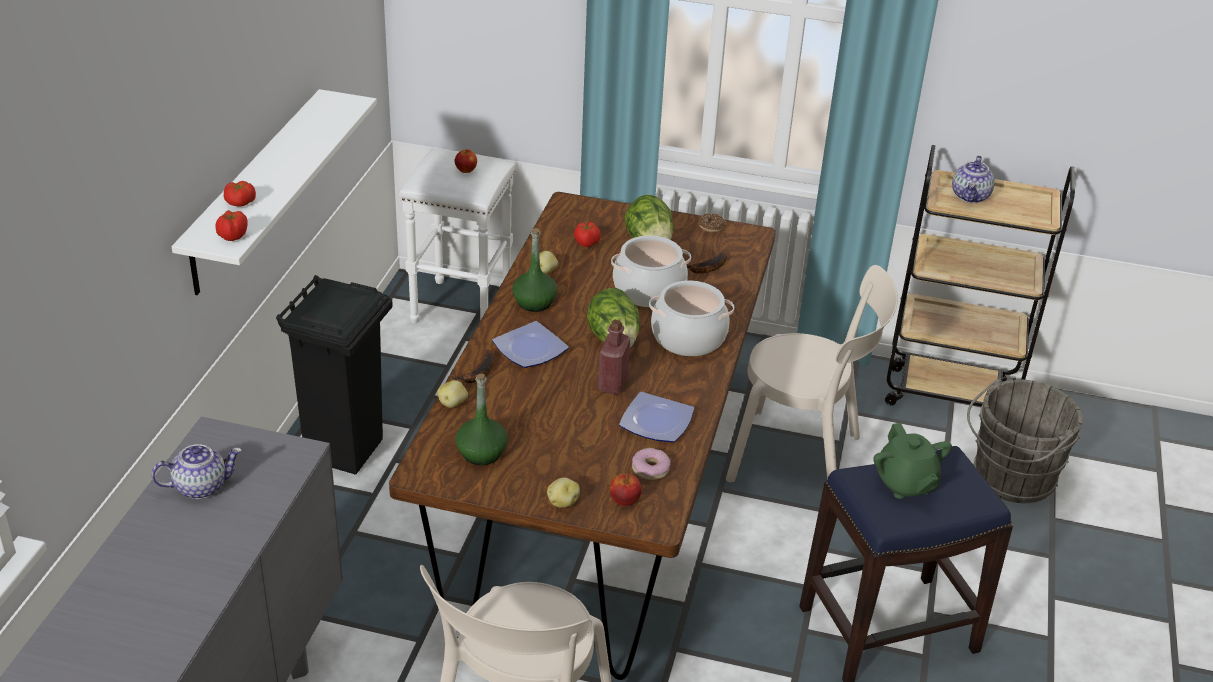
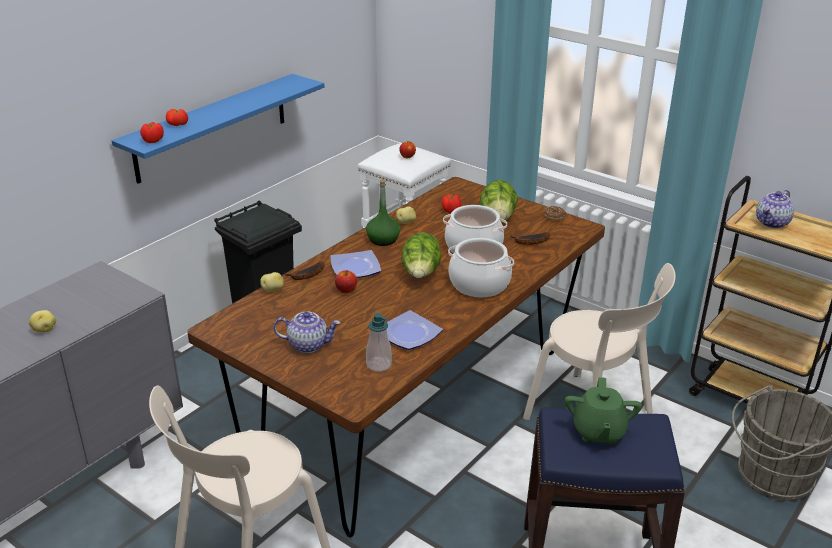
camera: 25 degrees right, 5 degrees down
teapot [151,444,242,499] -> teapot moved to [273,312,341,353]
white shelf [172,89,377,295] -> blue shelf [112,74,324,184]
green bottle [456,374,508,465] -> none
potato [547,478,580,508] -> potato moved to [29,310,56,332]
red bottle [598,320,630,395] -> none
apple [610,474,642,506] -> apple moved to [335,270,357,294]
donut [632,448,671,480] -> soap dispenser [366,313,392,372]

